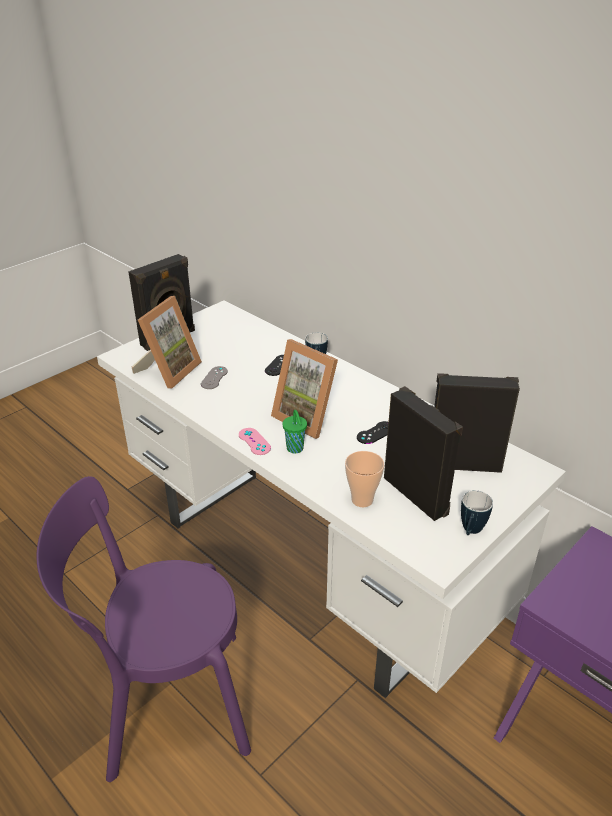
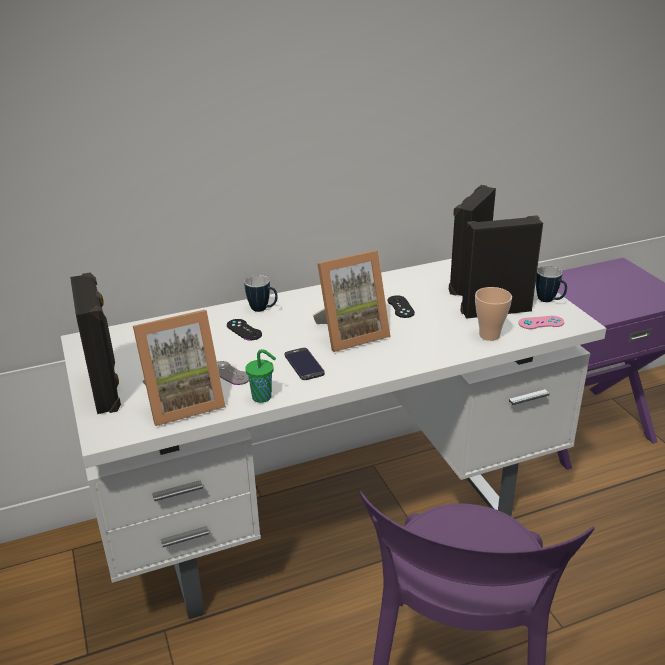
camera: 65 degrees left, 5 degrees down
picture frame [132,296,202,389] -> picture frame turned 105 degrees clockwise [133,310,226,426]
pink game controller [239,428,271,455] -> pink game controller moved to [518,316,564,329]
green cup [282,410,307,454] -> green cup moved to [245,349,276,403]
none -> phone [285,348,325,380]

